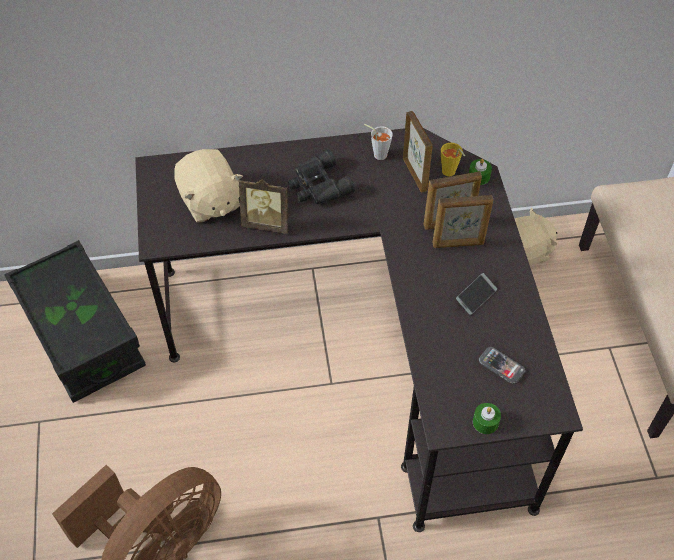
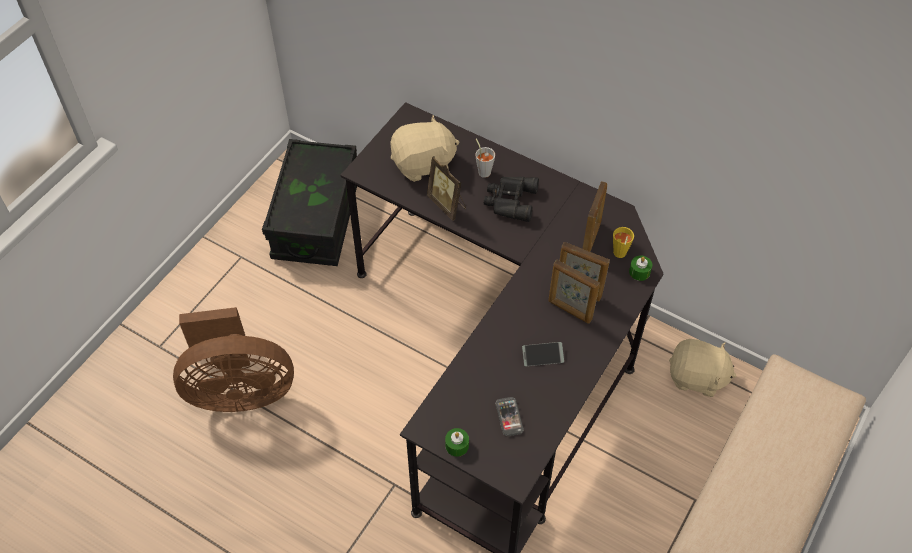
camera: 40 degrees right, 0 degrees up
beige plush toy [174,149,243,223] -> beige plush toy turned 120 degrees counterclockwise [390,115,459,182]
grey cup [364,124,393,160] -> grey cup moved to [475,138,495,178]

